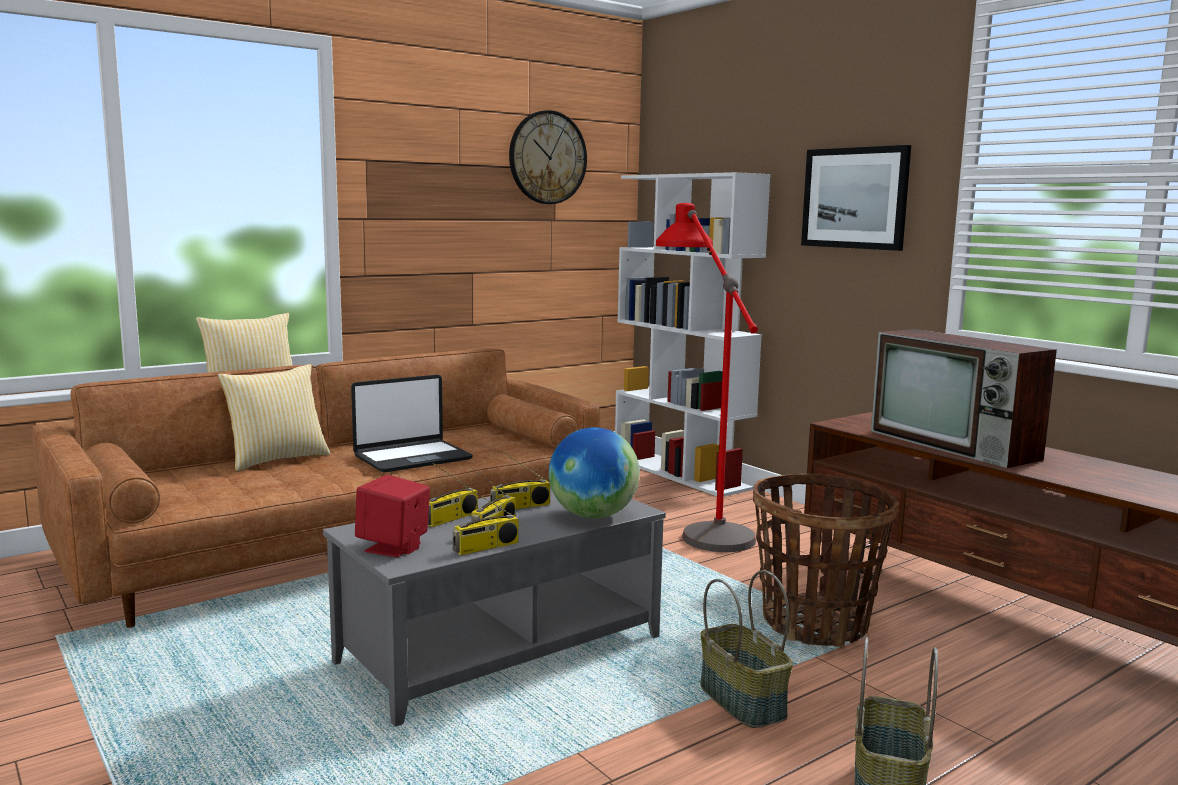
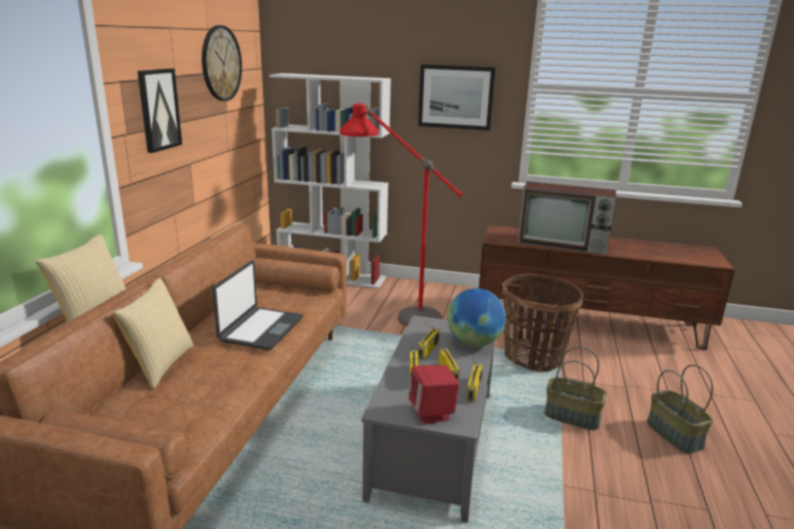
camera: 40 degrees left, 10 degrees up
none -> picture [137,68,182,153]

